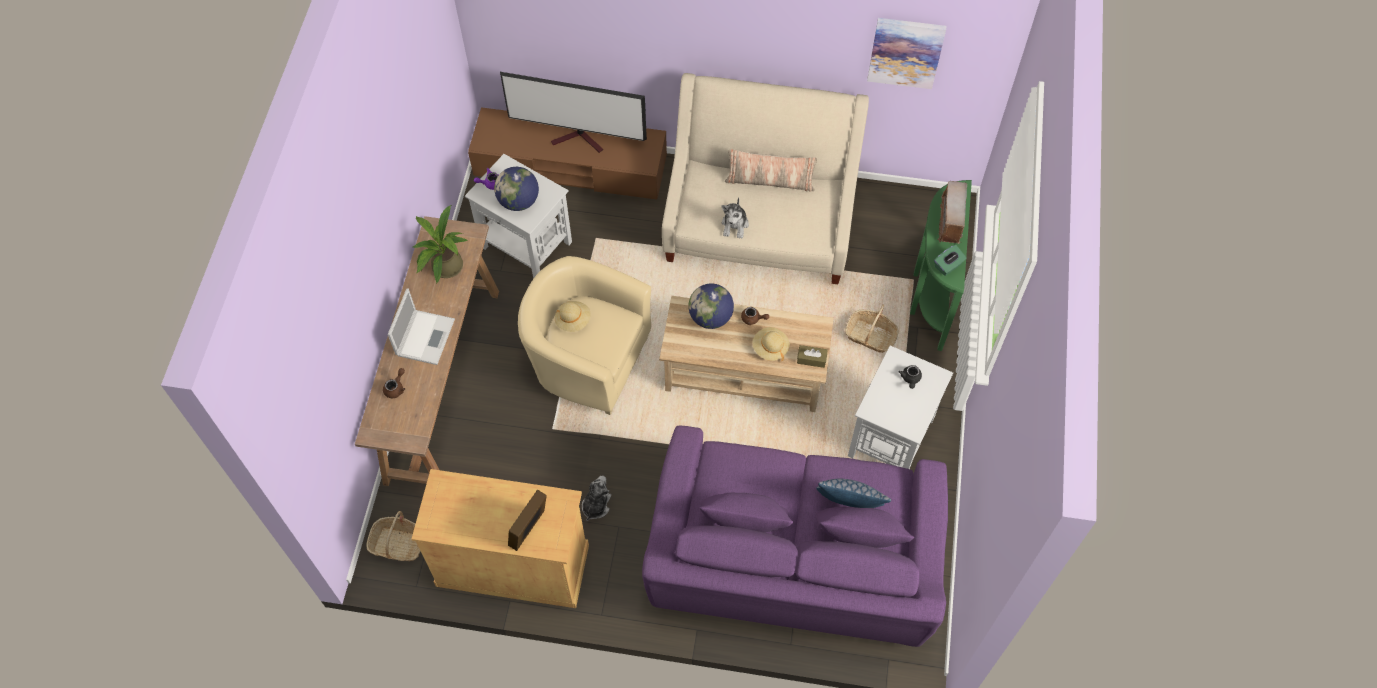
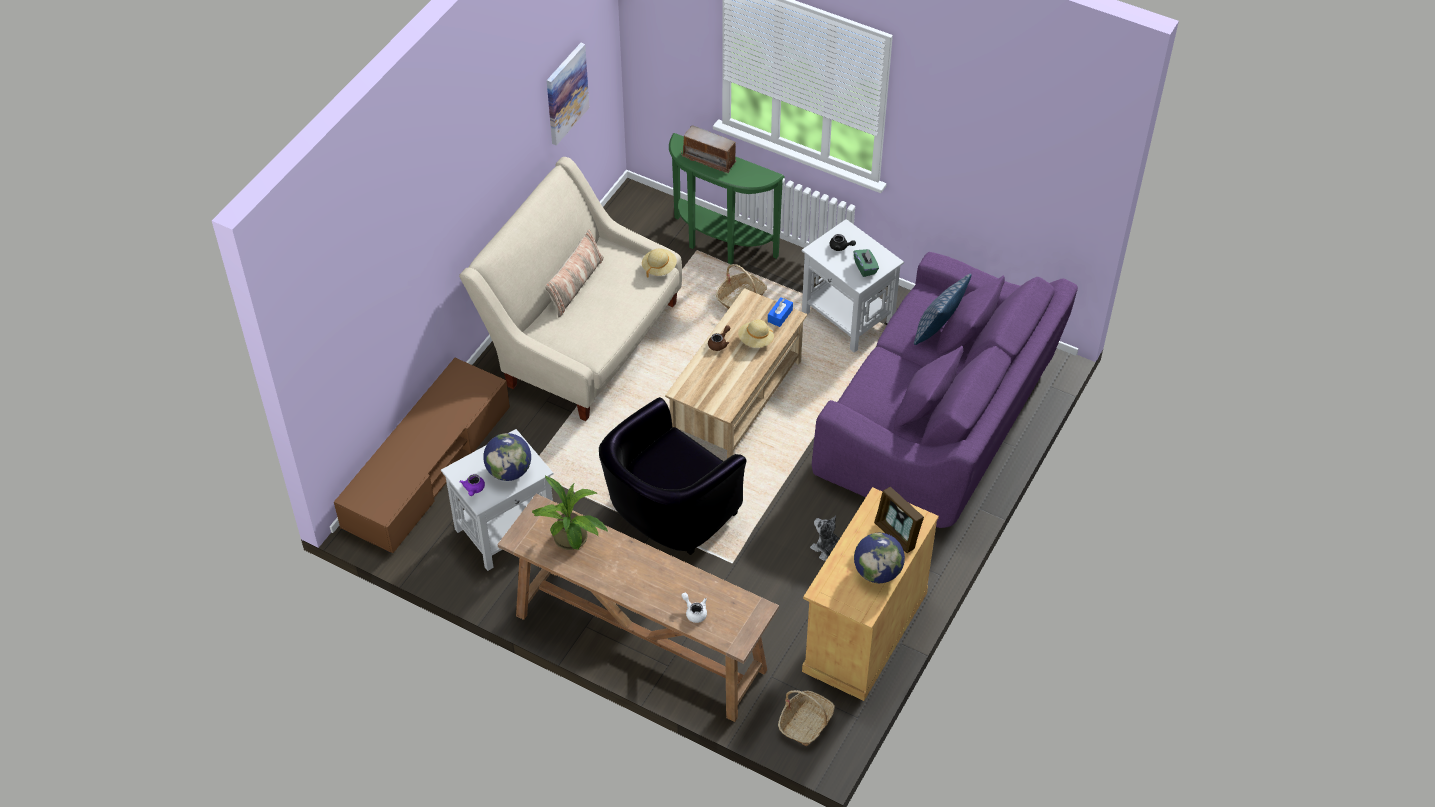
camera: 70 degrees left, 10 degrees down
brown teapot [383,368,405,398] -> white teapot [682,593,707,623]
laptop [388,288,455,365] -> none
television [500,72,647,153] -> none
beige armchair [518,256,651,415] -> black armchair [599,397,746,555]
beige hat [555,301,591,332] -> beige hat moved to [642,249,677,278]
globe [688,284,734,329] -> globe moved to [854,533,905,583]
plush toy [721,197,749,239] -> none
brown tissue box [797,345,827,368] -> blue tissue box [768,297,793,327]
green tissue box [934,244,967,276] -> green tissue box moved to [854,249,879,277]

